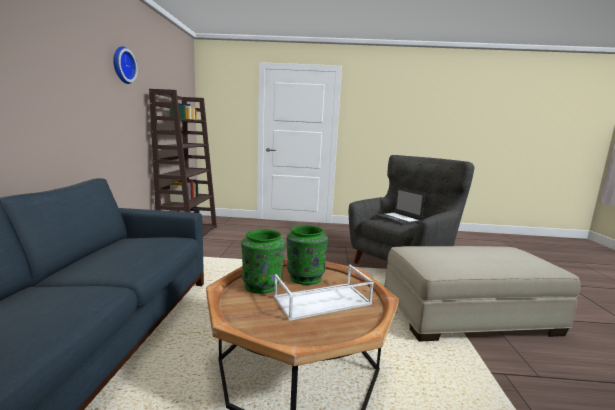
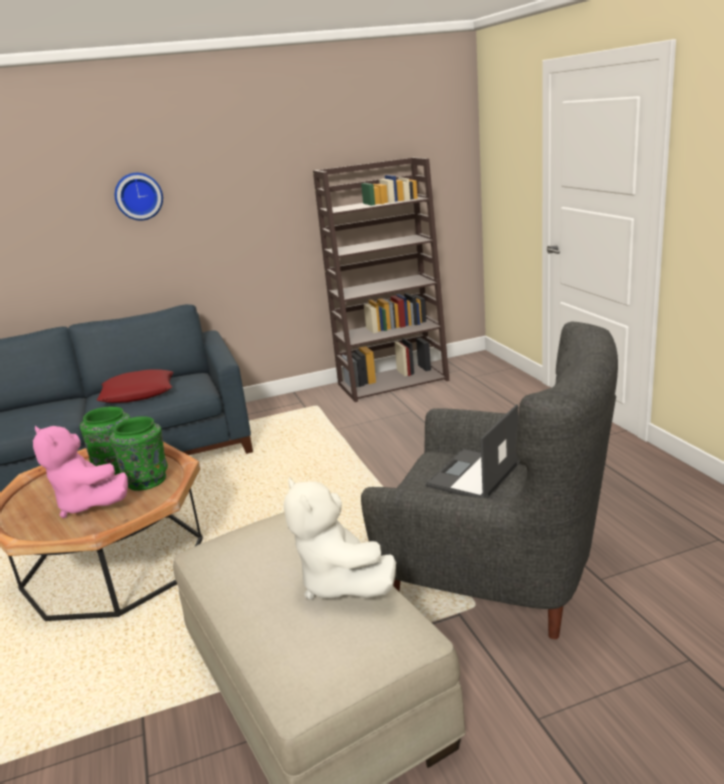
camera: 70 degrees right, 10 degrees up
wall clock [113,46,138,84] -> wall clock moved to [115,173,163,221]
white tray [274,265,374,321] -> pink plush toy [33,426,128,518]
none -> red pillow [97,369,174,403]
none -> white plush toy [284,477,396,600]

